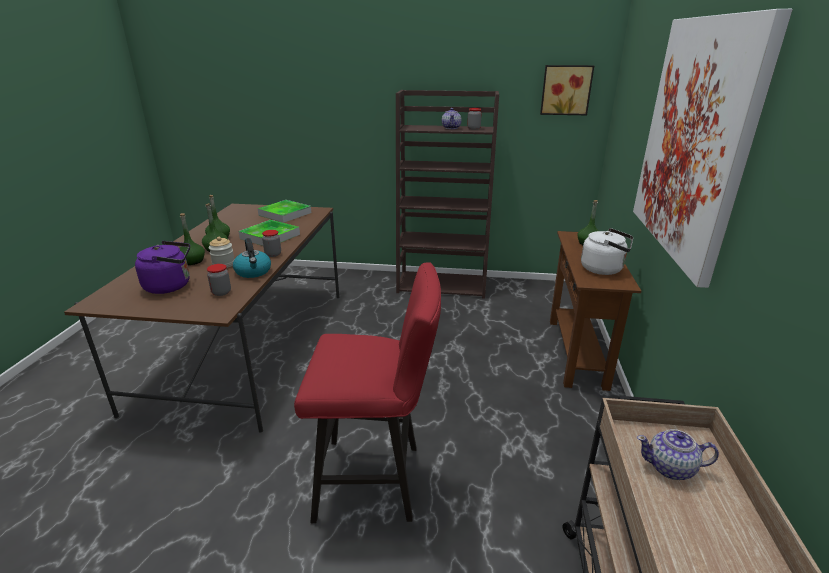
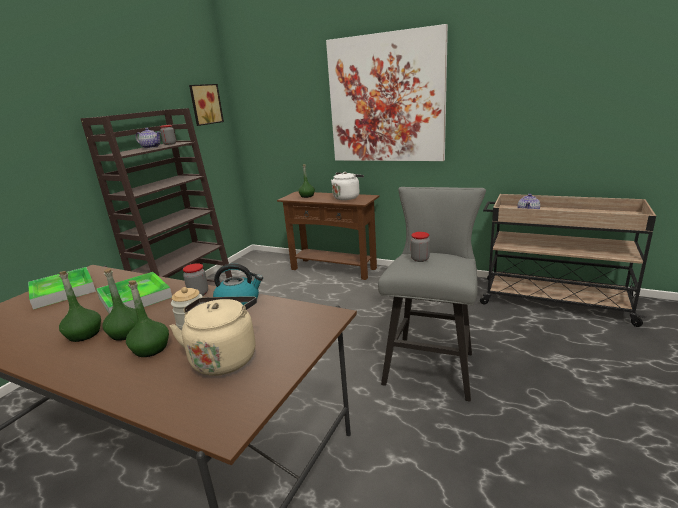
camera: 70 degrees left, 5 degrees down
purple kettle [135,241,190,294] -> beige kettle [169,296,257,376]
jar [207,264,231,296] -> jar moved to [411,232,430,262]
red stool [294,262,441,523] -> grey stool [378,187,486,401]

